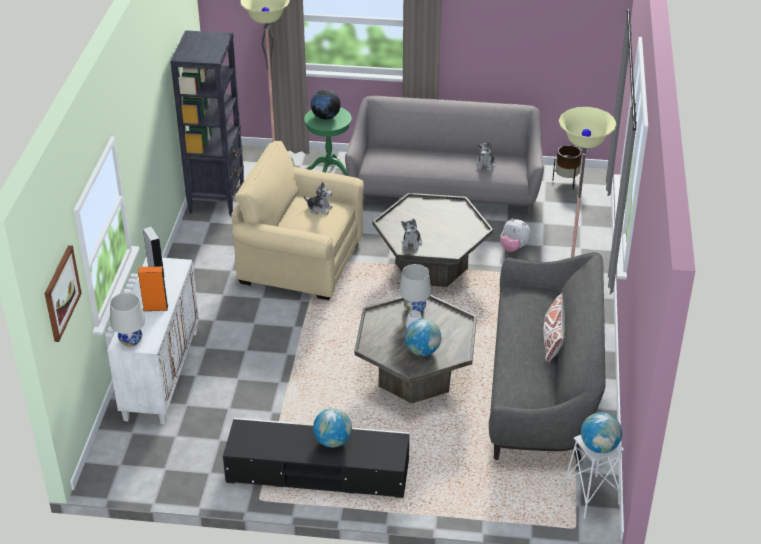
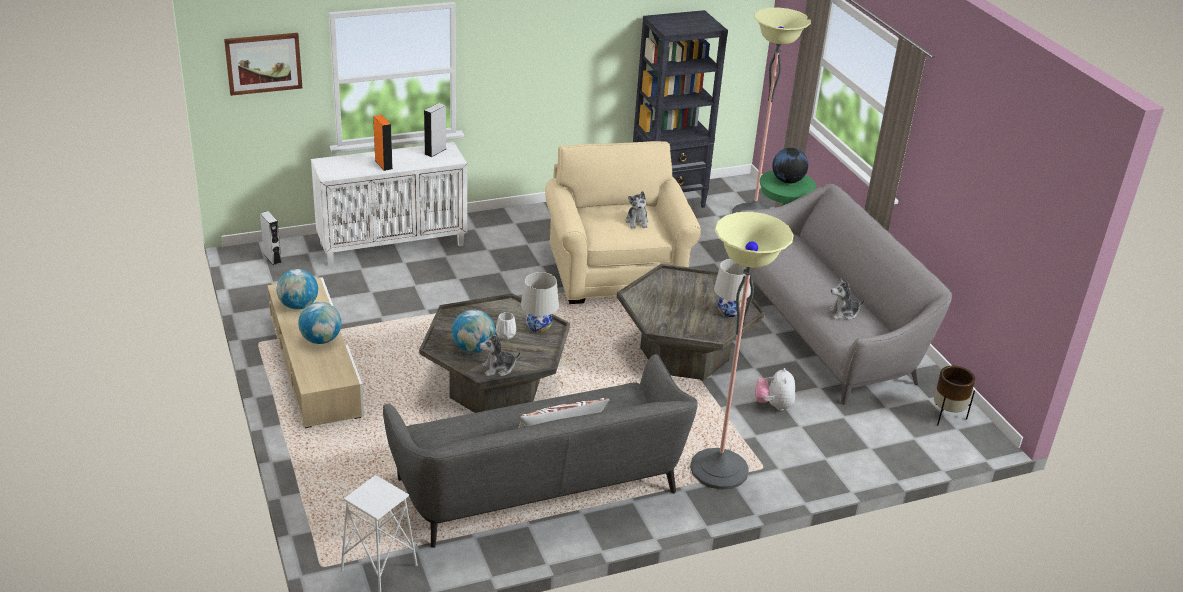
camera: 60 degrees right, 5 degrees down
white table lamp [110,293,145,347] -> white table lamp moved to [714,259,751,317]
black tv stand [223,418,409,498] -> beige tv stand [268,277,364,428]
plush toy [401,219,422,250] -> plush toy moved to [480,331,521,376]
globe [581,412,622,453] -> globe moved to [277,269,318,310]
none -> grey speaker [260,211,282,265]

